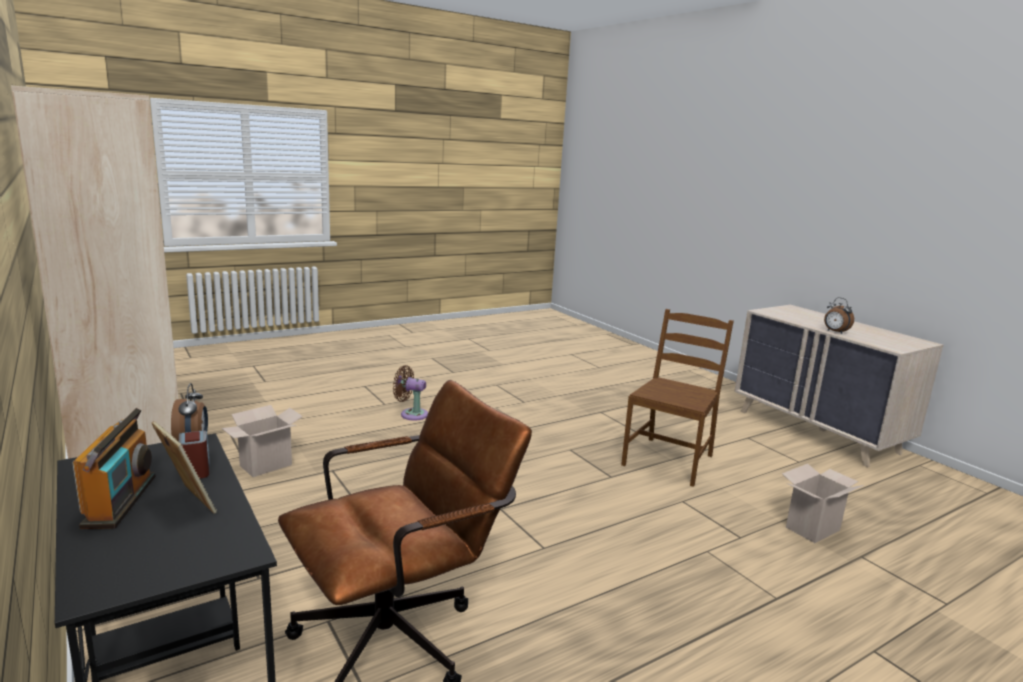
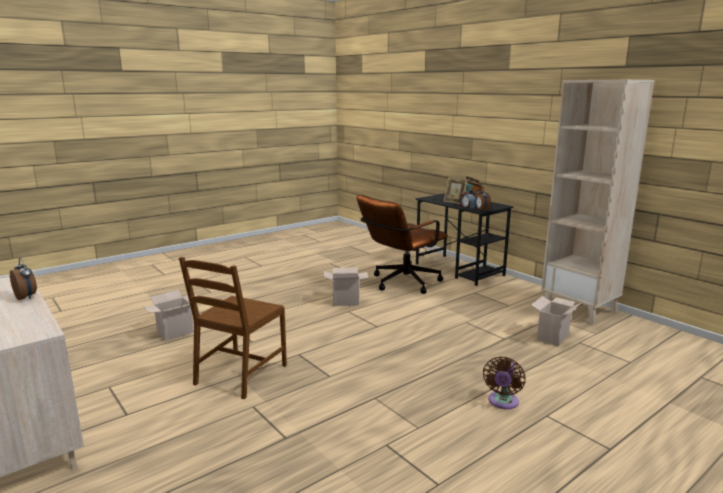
camera: 175 degrees right, 0 degrees up
brown fan [393,365,428,421] -> brown fan turned 105 degrees clockwise [483,356,525,409]
none -> cardboard box [324,268,368,306]

